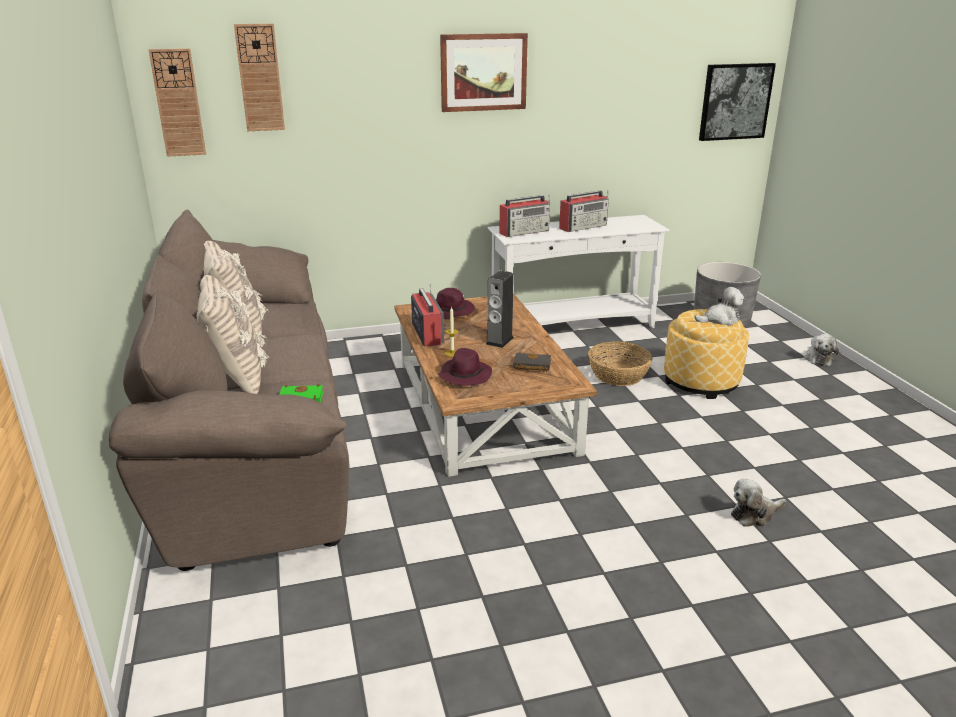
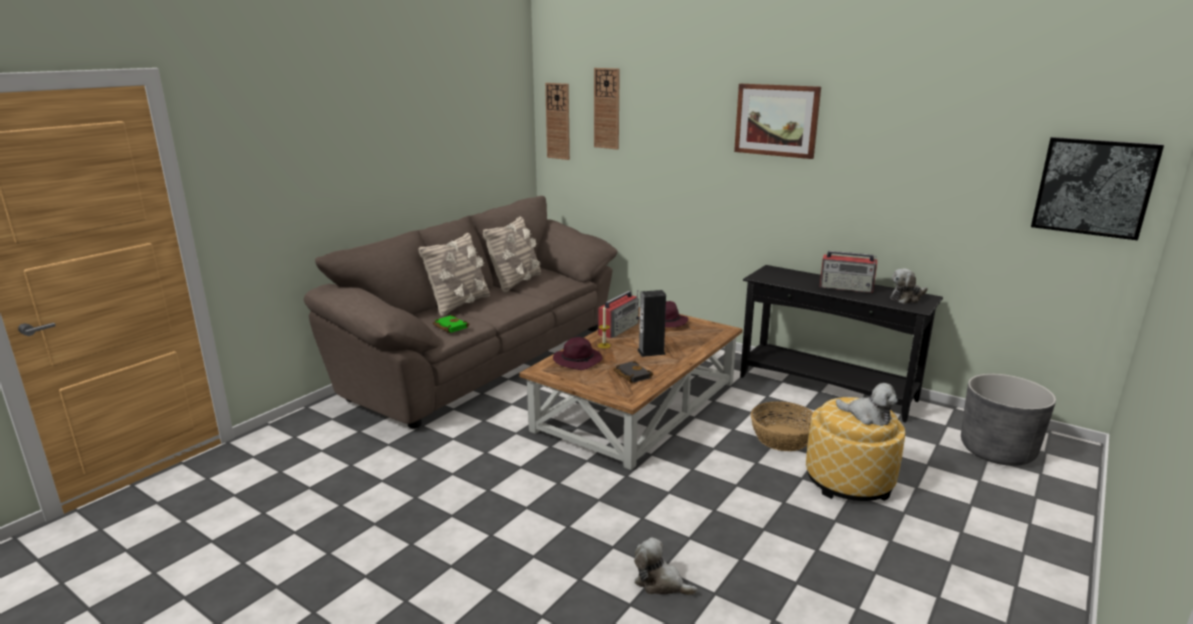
camera: 50 degrees right, 5 degrees down
white console table [488,215,669,328] -> black console table [740,265,943,423]
radio [500,195,550,237] -> none
plush toy [804,334,839,366] -> plush toy moved to [890,268,928,304]

